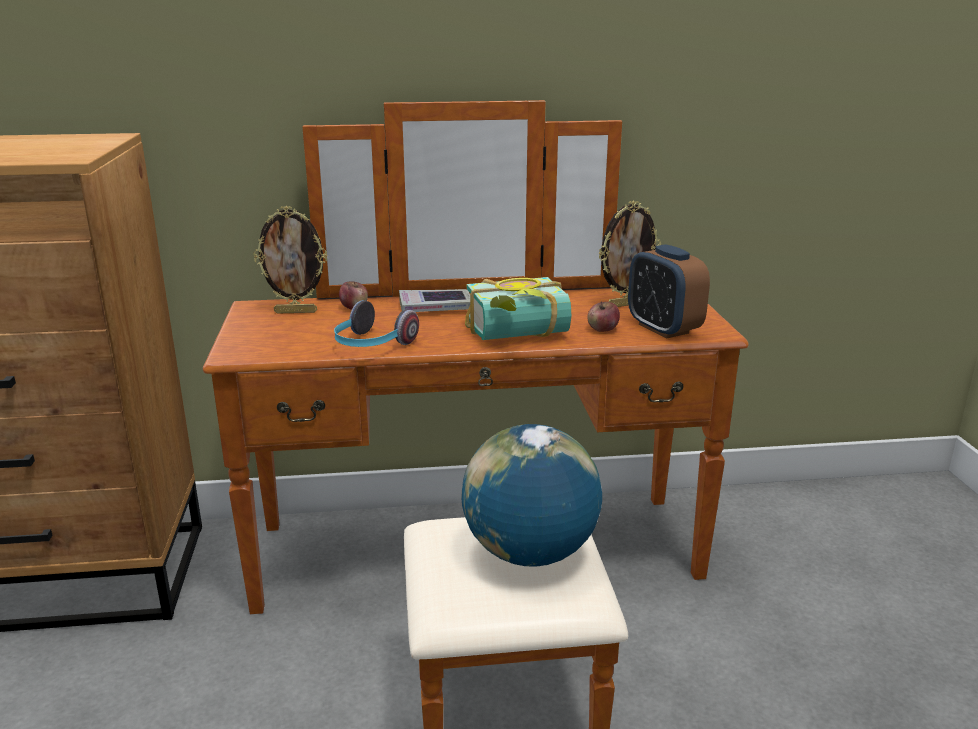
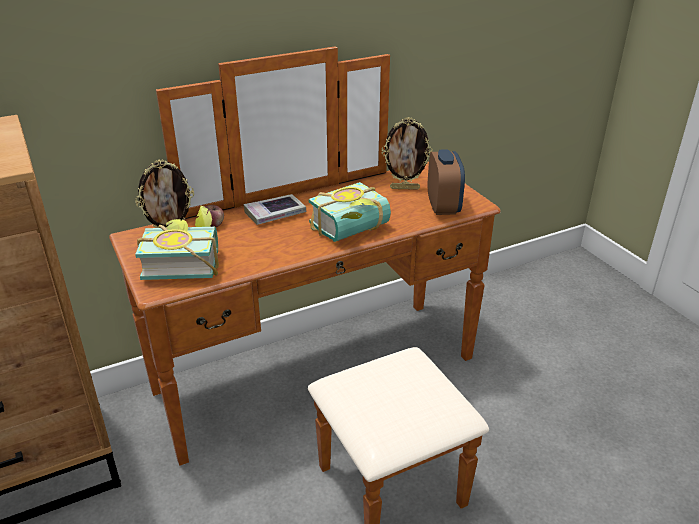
camera: 20 degrees left, 10 degrees up
headphones [334,300,419,347] -> none
globe [461,424,602,567] -> none
apple [587,301,620,332] -> none
picture frame [598,201,661,307] -> picture frame turned 45 degrees clockwise [381,117,433,190]
alarm clock [628,244,710,339] -> alarm clock turned 135 degrees counterclockwise [428,149,465,215]
none -> book [135,206,219,280]

